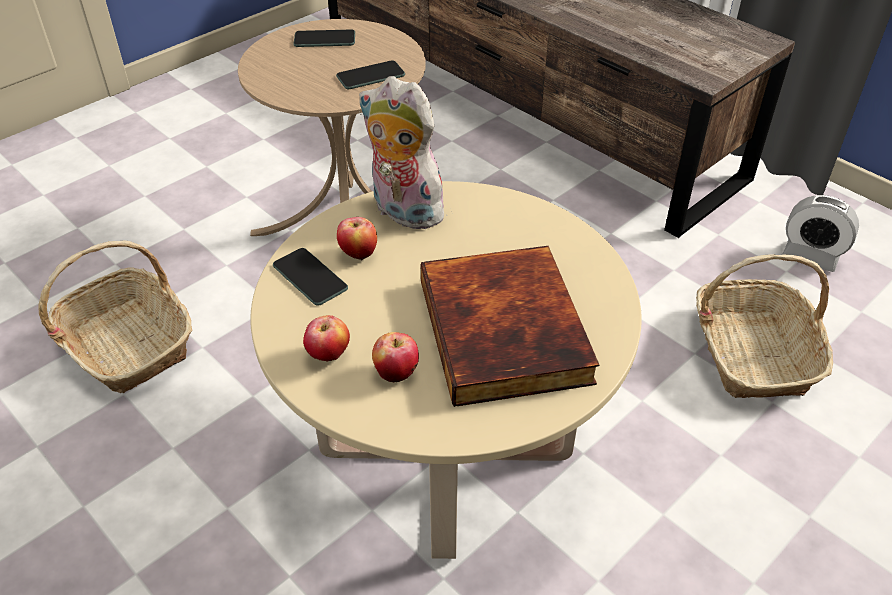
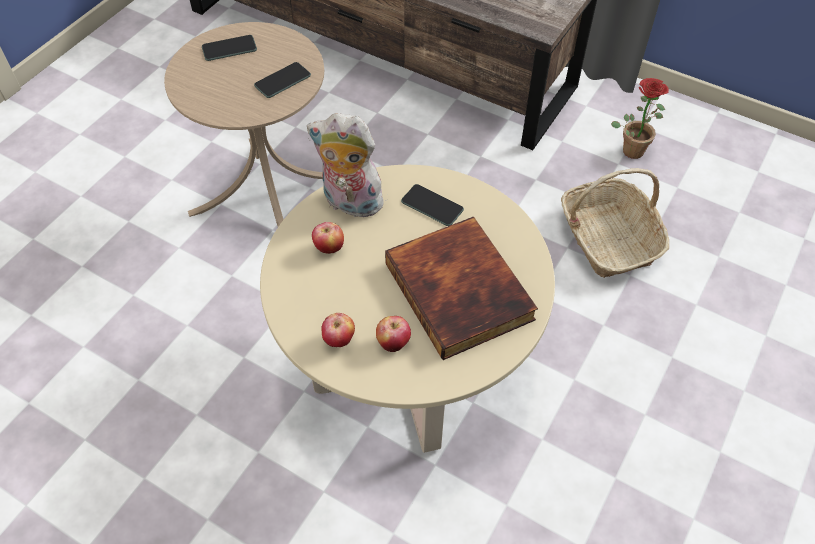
camera: 15 degrees left, 10 degrees up
basket [38,240,193,393] -> none
phone [273,248,348,306] -> phone moved to [401,184,464,226]
alarm clock [782,195,859,272] -> potted plant [611,78,669,159]

